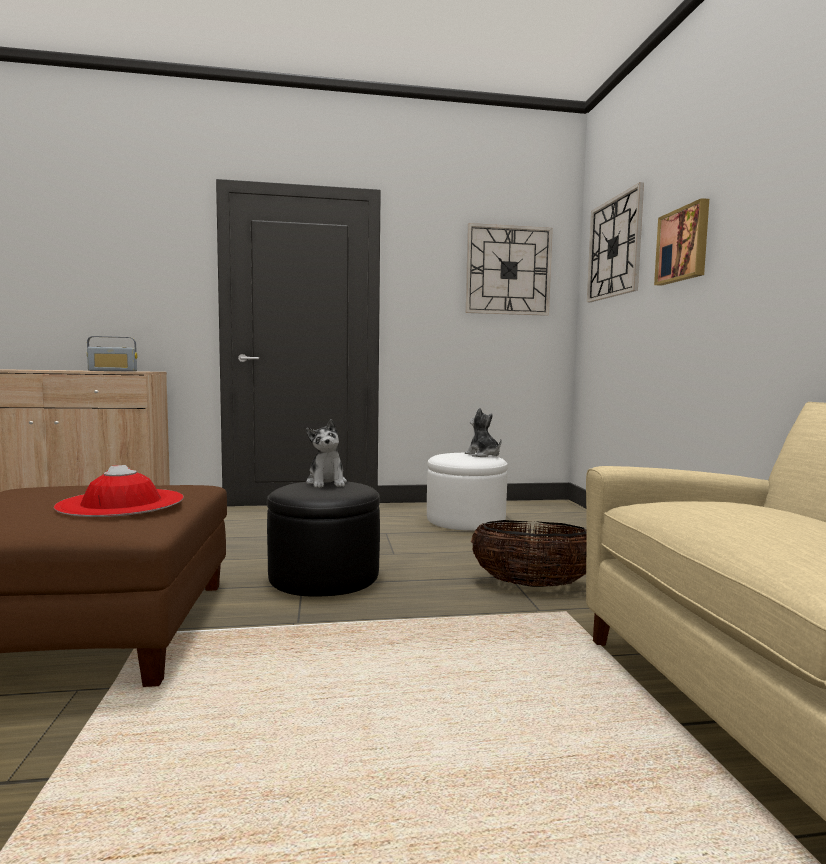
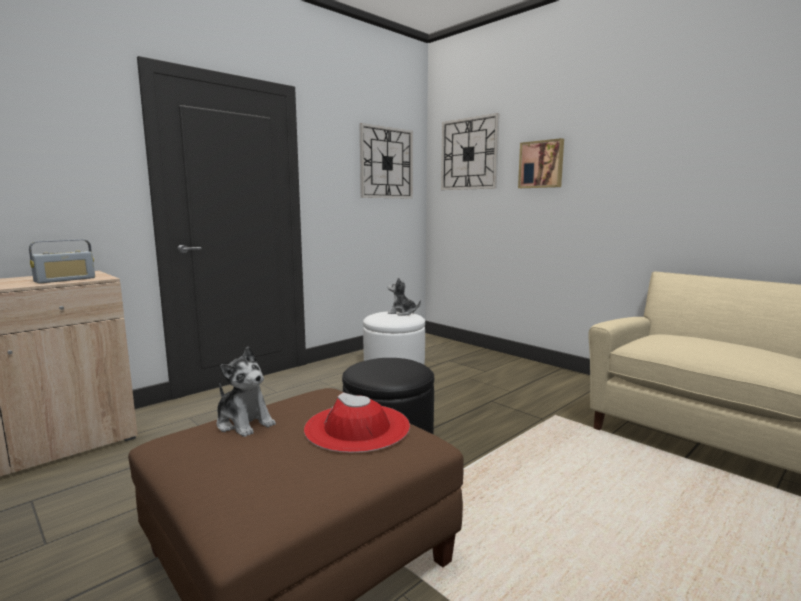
camera: 35 degrees left, 5 degrees up
plush toy [306,419,347,488] -> plush toy moved to [216,347,276,437]
basket [471,520,587,587] -> none

